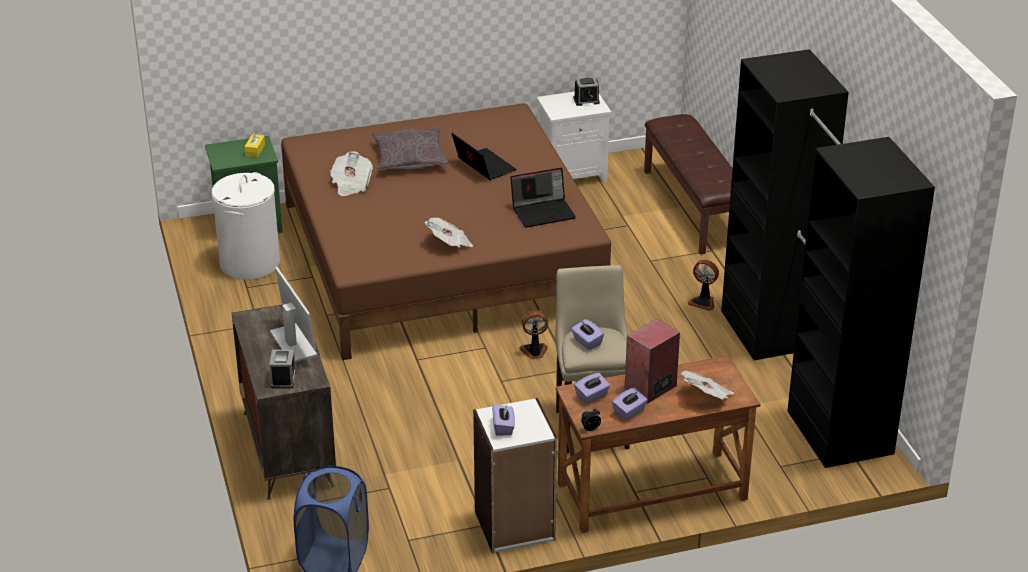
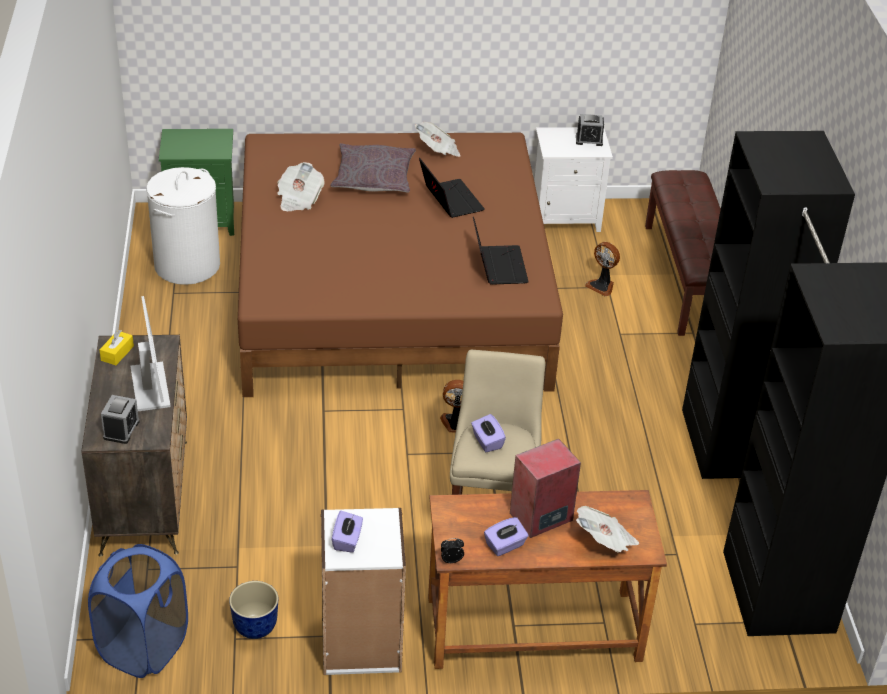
camera: 10 degrees right, 5 degrees up
yellow tissue box [245,131,265,157] -> yellow tissue box moved to [99,330,134,365]
newspaper [425,217,473,247] -> newspaper moved to [415,122,460,157]
laptop [510,167,576,228] -> laptop turned 90 degrees counterclockwise [473,216,529,285]
purple tissue box [574,373,610,404] -> none
fan [687,260,719,311] -> fan moved to [585,242,620,296]
none -> planter [229,581,278,639]

